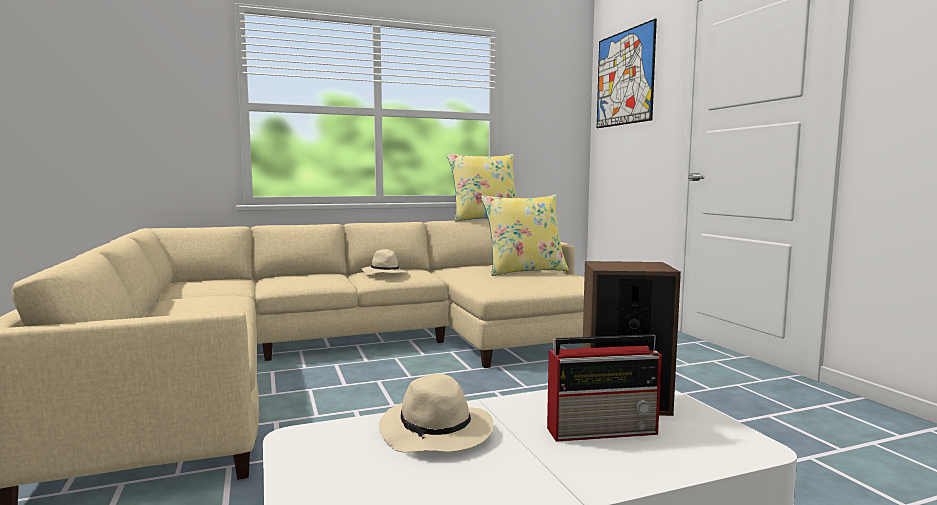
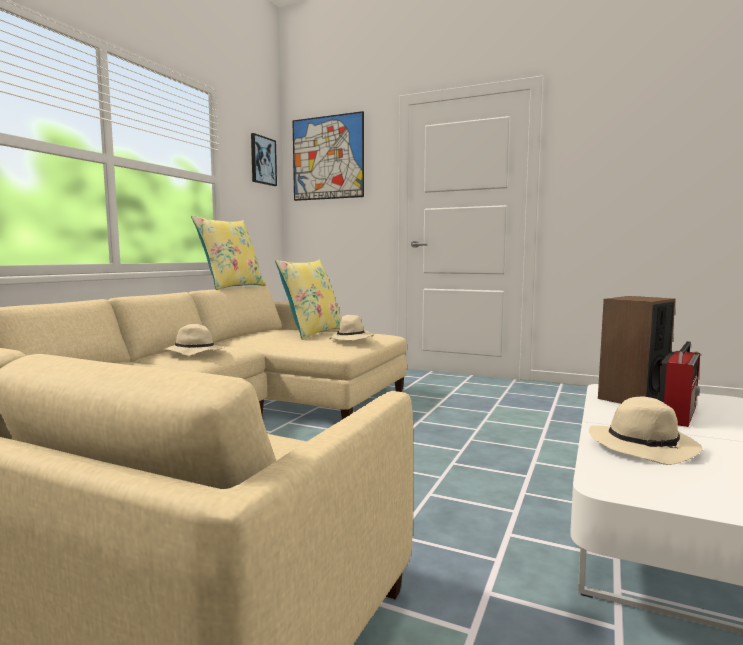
camera: 45 degrees left, 0 degrees up
none -> picture [251,133,277,186]
none -> beige hat [330,315,373,340]

